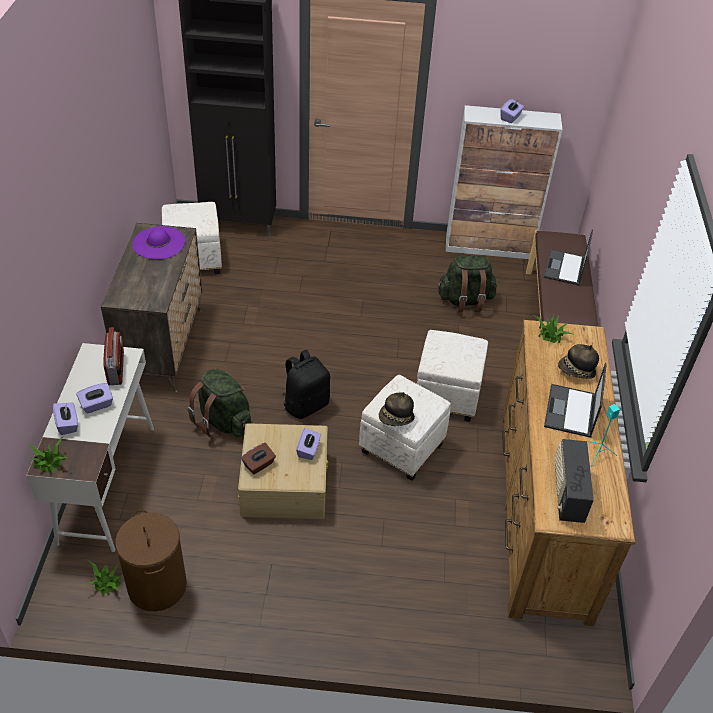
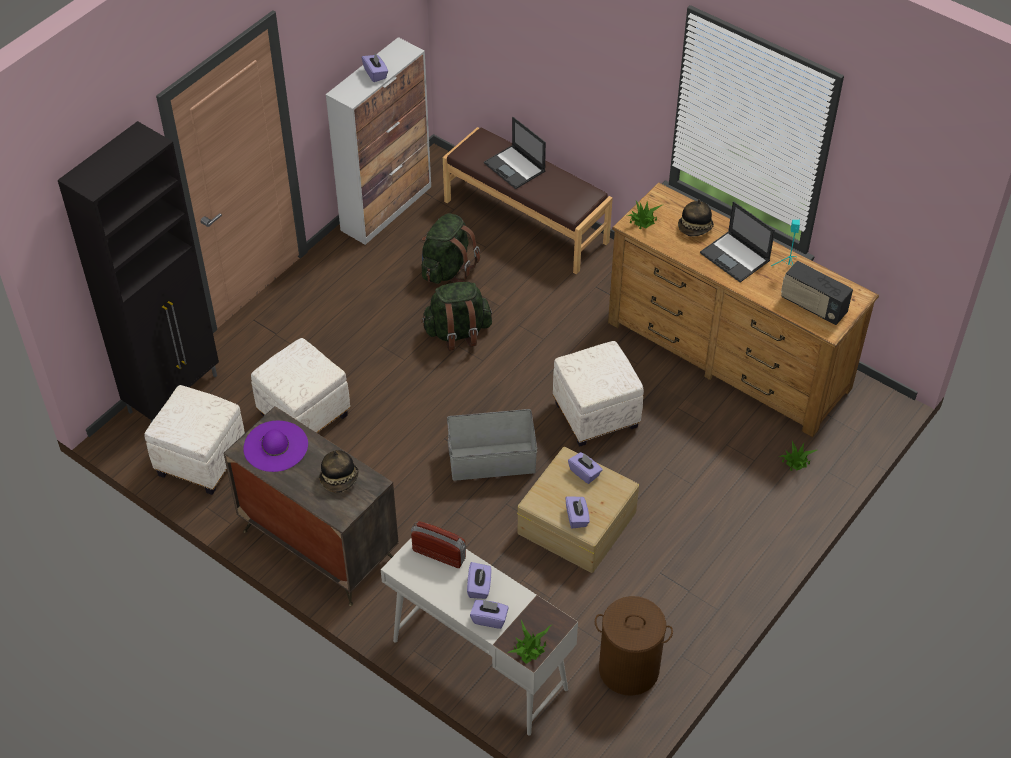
camera: 55 degrees left, 5 degrees up
potted plant [85,560,122,595] -> potted plant moved to [778,441,817,471]
green backpack [187,368,251,439] -> green backpack moved to [421,282,492,351]
brown tissue box [241,443,276,474] -> purple tissue box [565,496,590,529]
black backpack [282,350,330,419] -> grey storage box [447,409,537,481]
hat [379,392,415,426] -> hat moved to [319,450,359,493]
white ottoman [417,330,488,422] -> white ottoman moved to [251,338,350,433]

